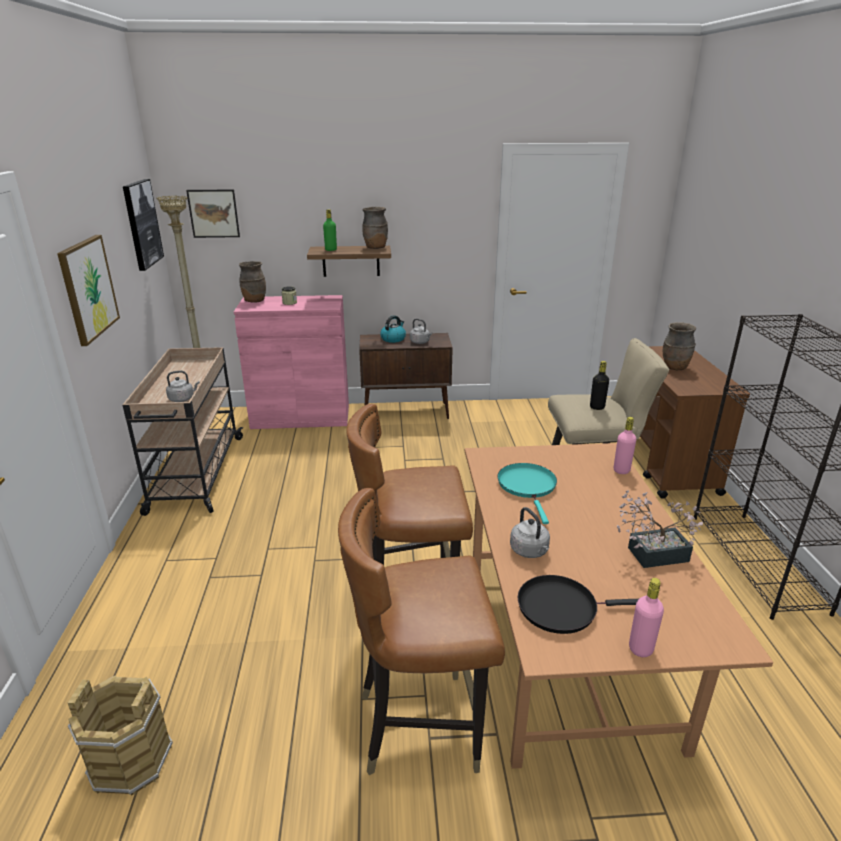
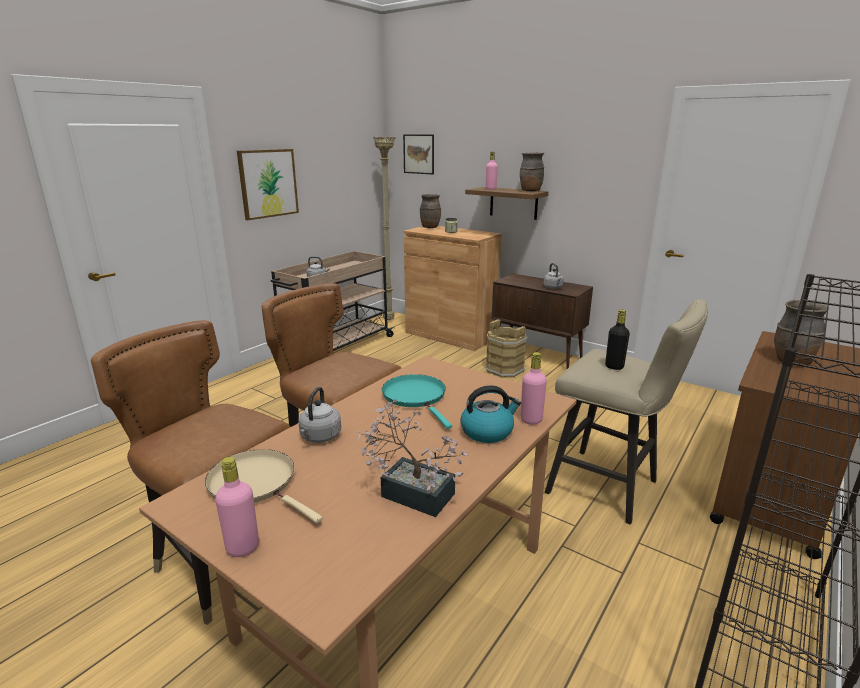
camera: 40 degrees right, 5 degrees down
brown bucket [68,675,173,796] -> brown bucket moved to [485,319,527,378]
picture [123,179,164,271] -> none
pink cabinet [234,295,349,429] -> brown cabinet [404,226,502,351]
green bottle [323,209,337,251] -> pink bottle [486,152,498,190]
kettle [380,315,406,343] -> kettle moved to [460,385,521,443]
turquoise frying pan [497,463,557,524] -> turquoise frying pan turned 60 degrees counterclockwise [382,374,452,429]
black frying pan [518,575,639,634] -> beige frying pan [205,449,323,524]

